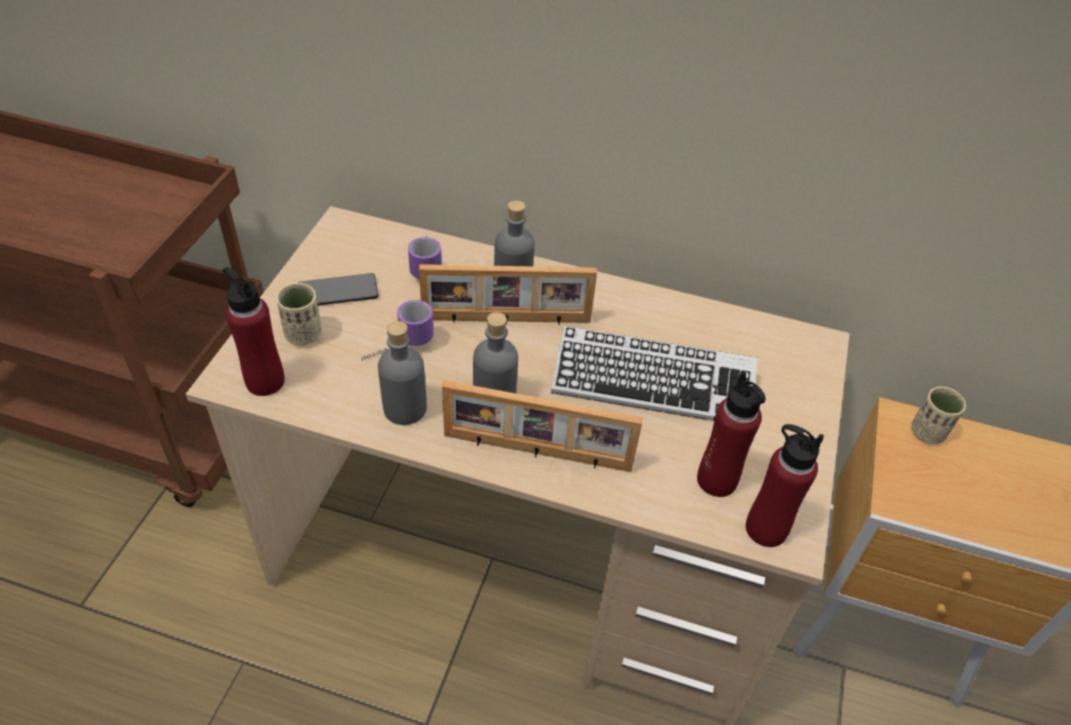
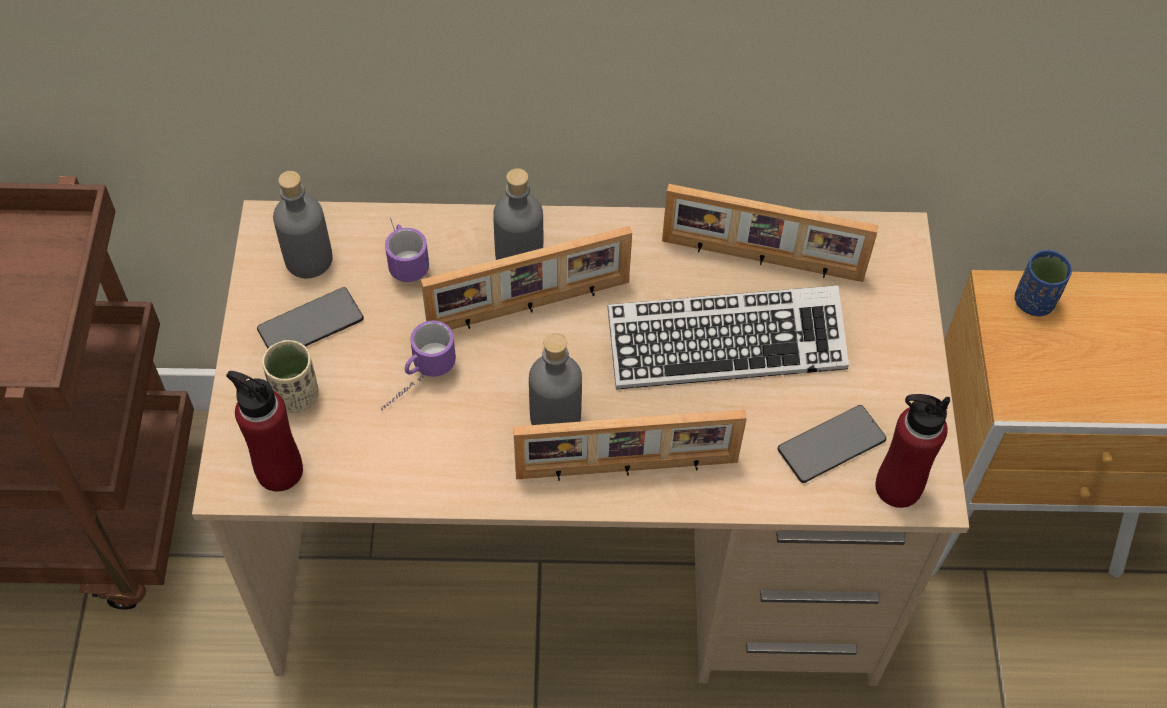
camera: 15 degrees left, 10 degrees up
grey bottle [378,321,427,425] -> grey bottle moved to [273,171,333,278]
red bottle [697,371,766,497] -> phone [778,405,886,483]
beige cup [911,387,966,444] -> blue cup [1015,249,1072,316]
none -> picture frame [662,184,879,282]

